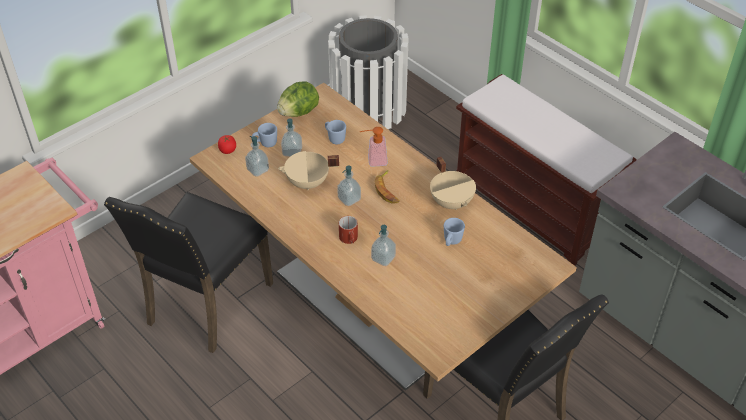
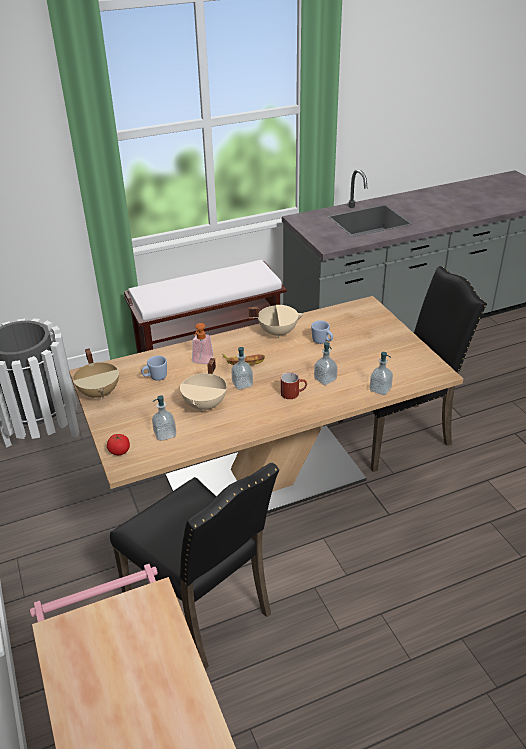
camera: 70 degrees left, 10 degrees down
blue mug [252,123,277,147] -> none
lettuce [277,81,319,117] -> beige cooking pot [73,348,119,399]
soap dispenser [281,119,302,157] -> soap dispenser moved to [370,352,393,395]

